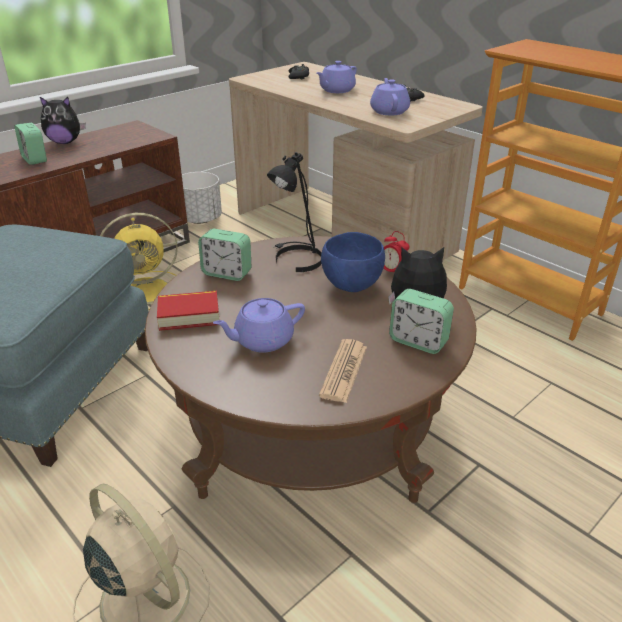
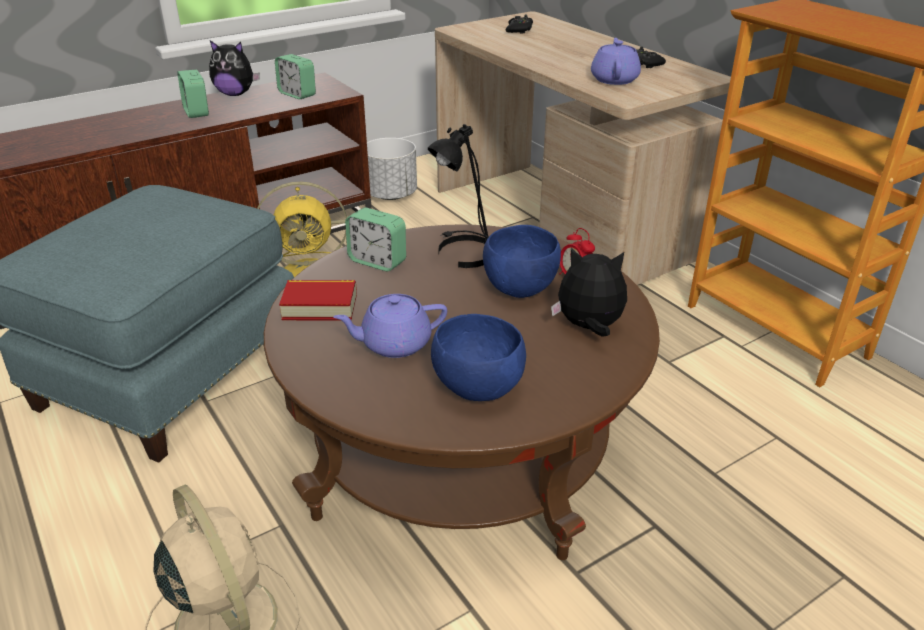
camera: 10 degrees right, 0 degrees up
purple teapot [317,61,357,93] -> none
newspaper [319,339,367,403] -> blue bowl [431,314,526,401]
alarm clock [389,289,454,354] -> alarm clock moved to [275,54,316,99]

